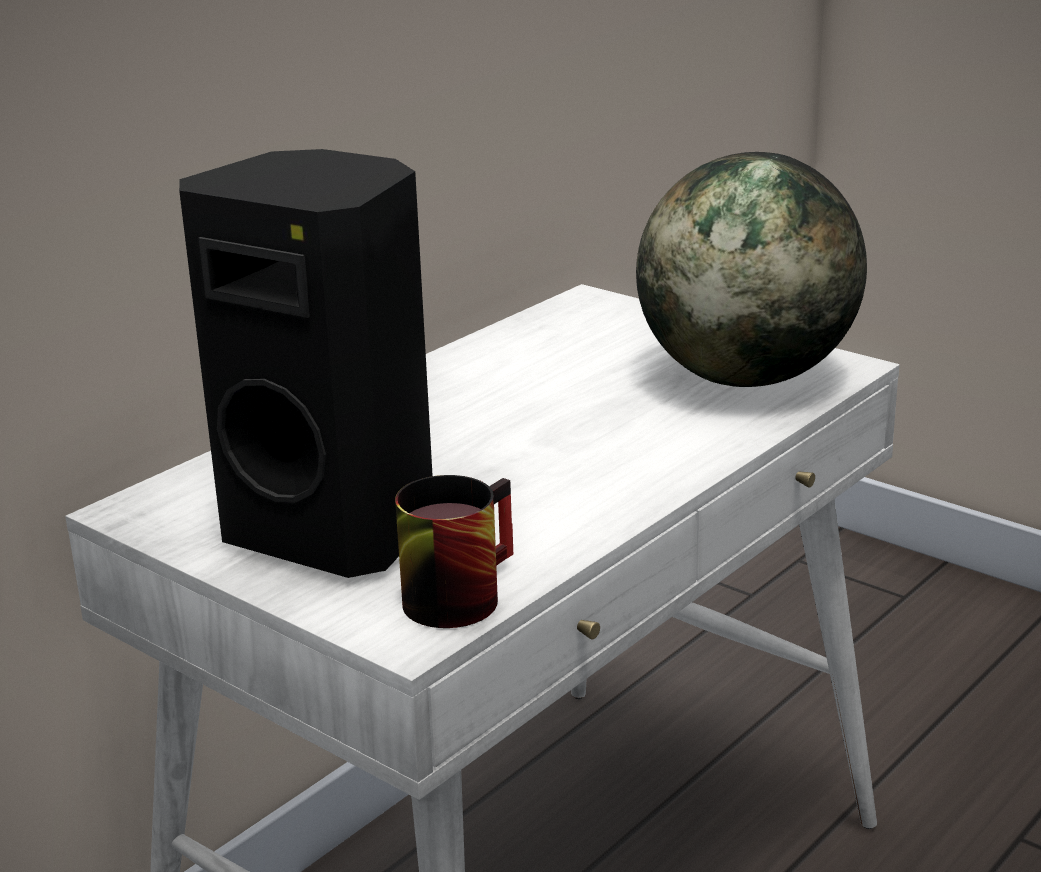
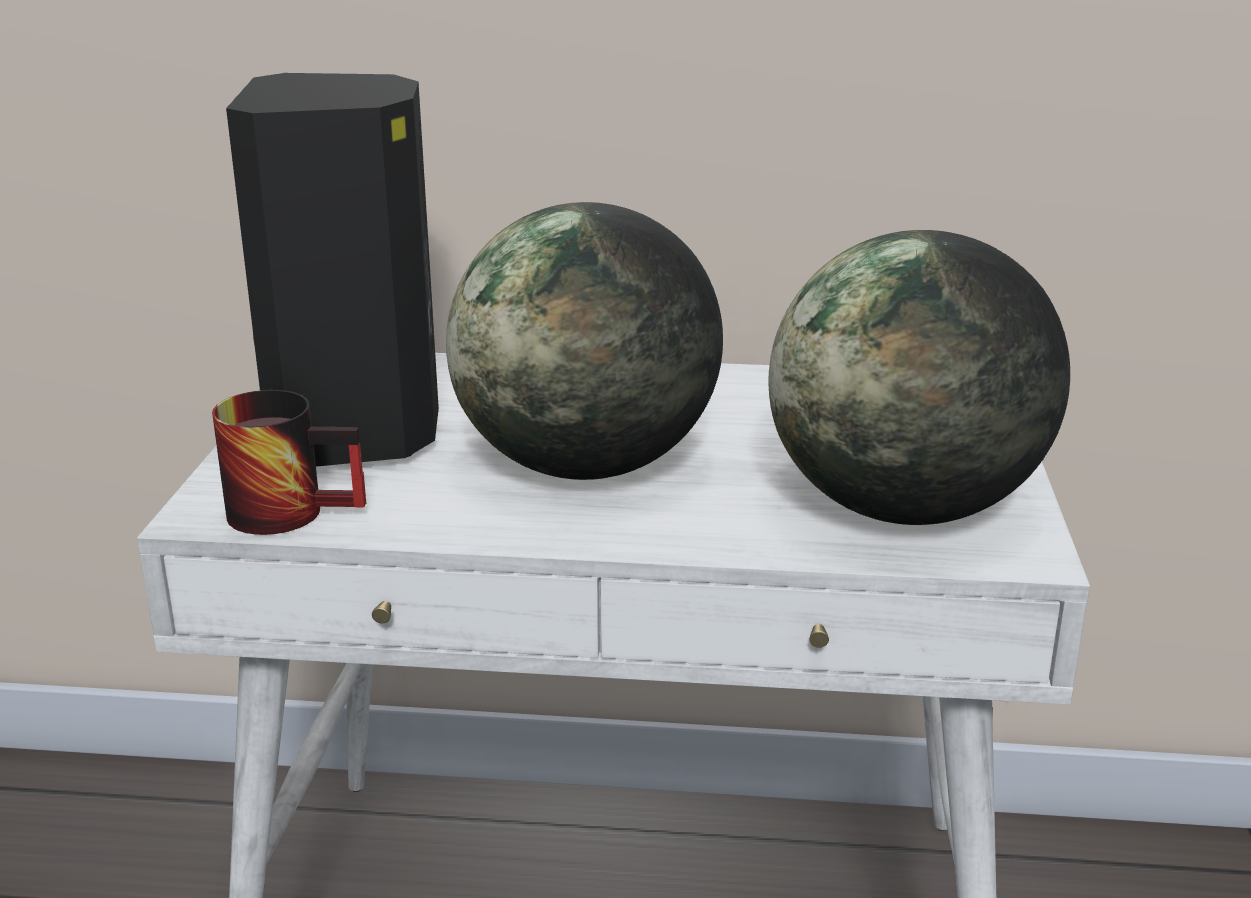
camera: 55 degrees right, 0 degrees up
none -> globe [446,202,723,480]

